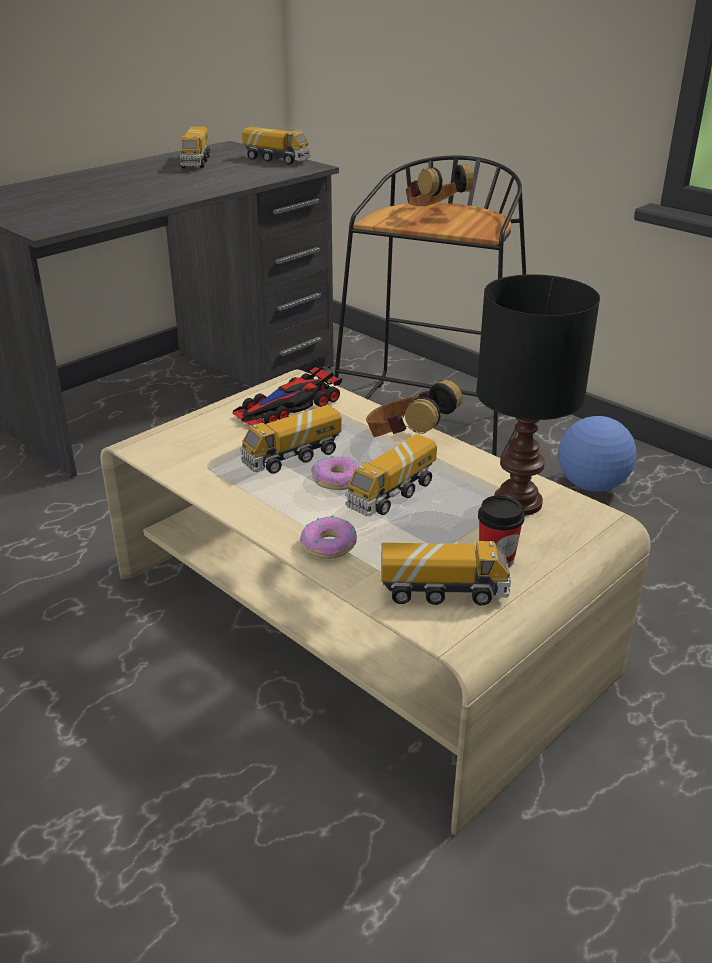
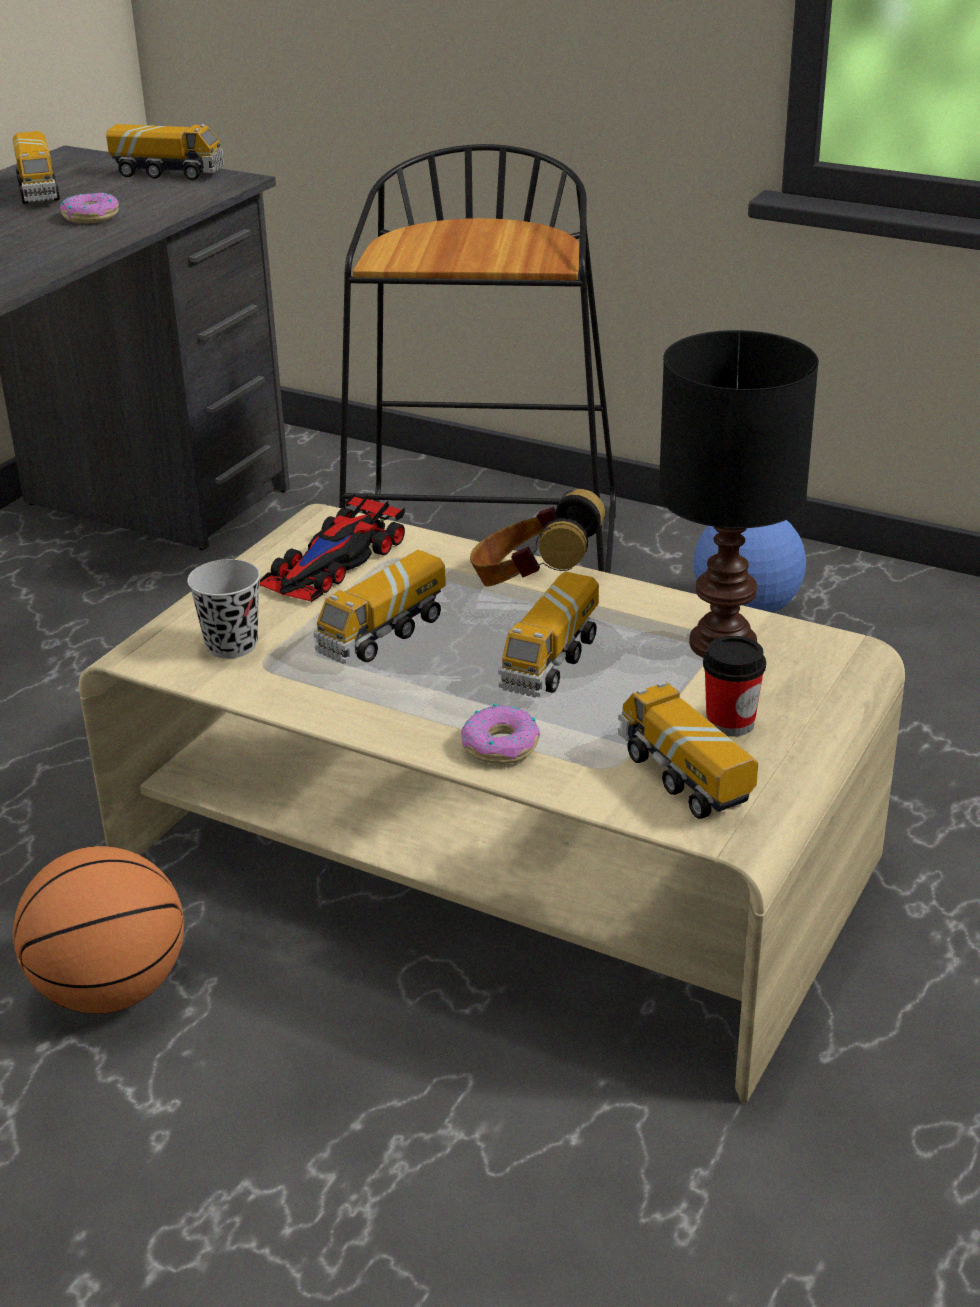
camera: 15 degrees left, 0 degrees up
donut [311,456,360,490] -> donut moved to [60,193,119,223]
toy truck [381,541,511,605] -> toy truck turned 105 degrees counterclockwise [618,682,758,819]
headphones [406,165,474,206] -> none
none -> basketball [13,846,184,1014]
none -> black cup [187,559,260,658]

